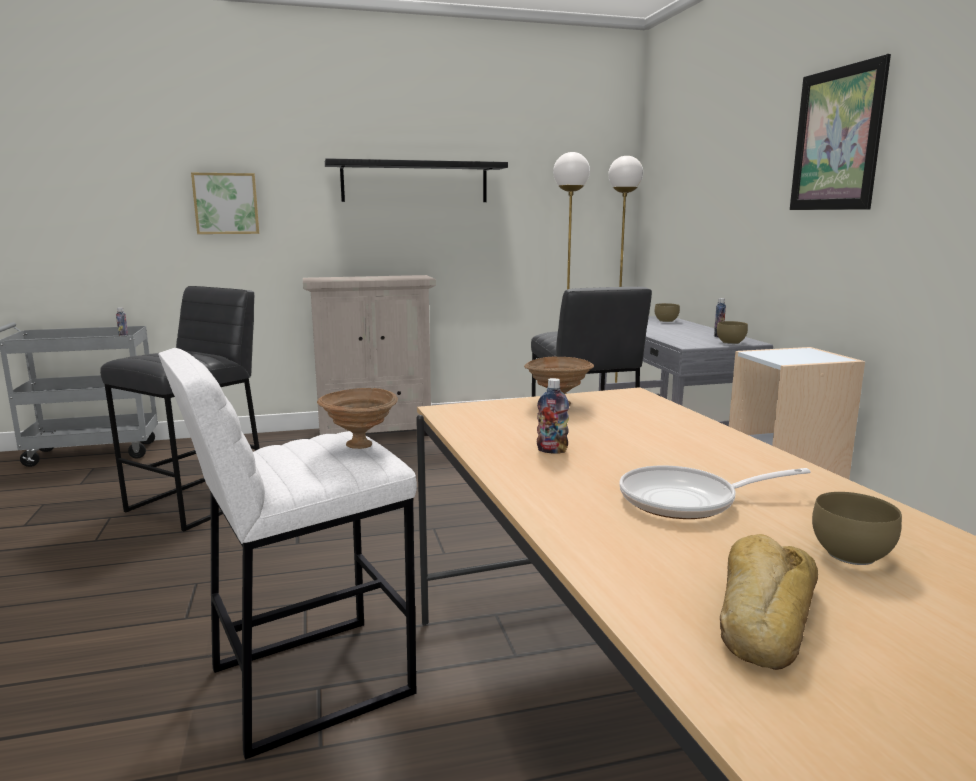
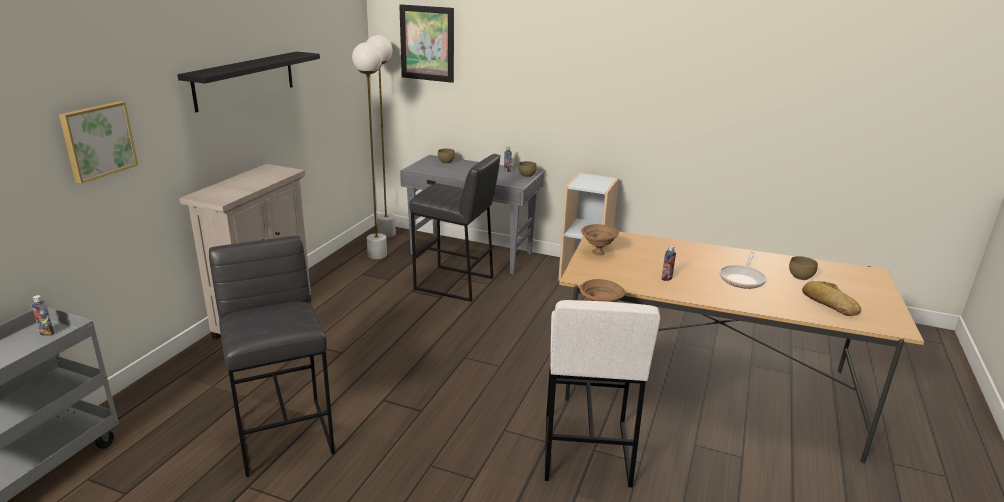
camera: 55 degrees left, 10 degrees up
picture [790,54,891,210] -> picture moved to [399,4,454,83]

